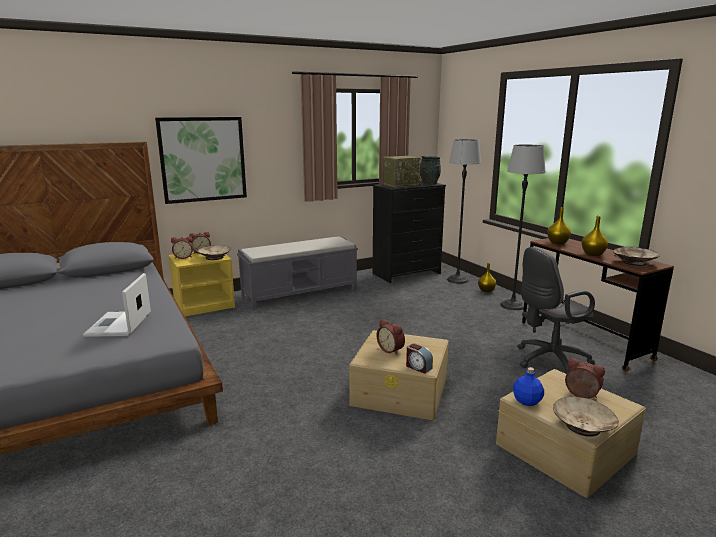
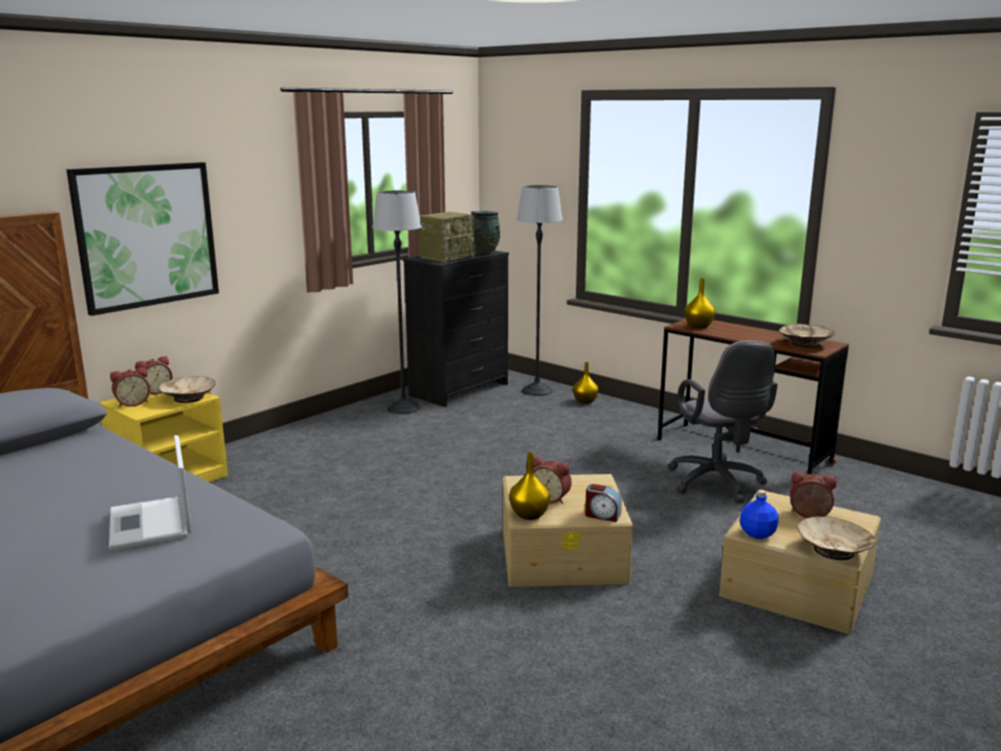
camera: 20 degrees left, 0 degrees up
grey bench [237,236,358,309] -> none
floor lamp [500,144,546,310] -> floor lamp moved to [372,190,422,414]
grey office chair [517,247,595,374] -> grey office chair turned 60 degrees counterclockwise [668,340,778,503]
yellow vase [582,216,608,256] -> yellow vase moved to [509,452,550,520]

